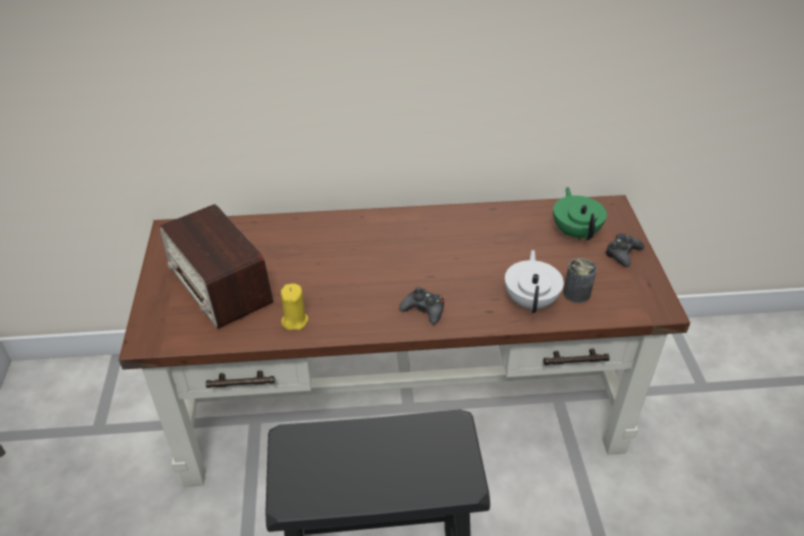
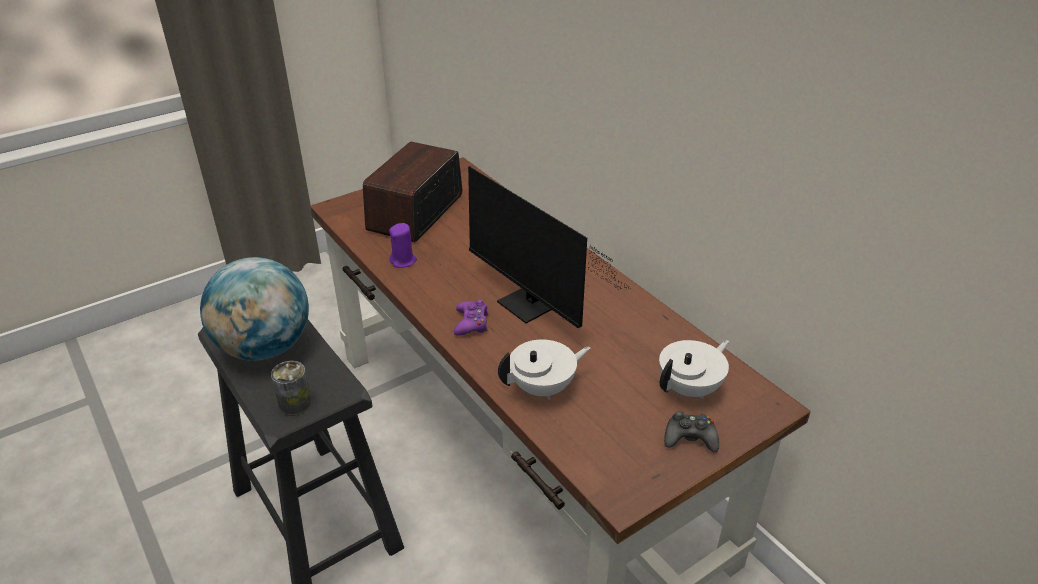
camera: 60 degrees right, 5 degrees down
yellow candle [281,284,308,330] -> purple candle [389,223,417,268]
black game controller [399,287,444,325] -> purple game controller [454,300,489,336]
green teapot [553,187,607,241] -> white teapot [659,340,729,399]
can [563,258,597,303] -> can moved to [271,361,312,415]
none -> globe [200,257,309,361]
none -> monitor [468,166,630,328]

